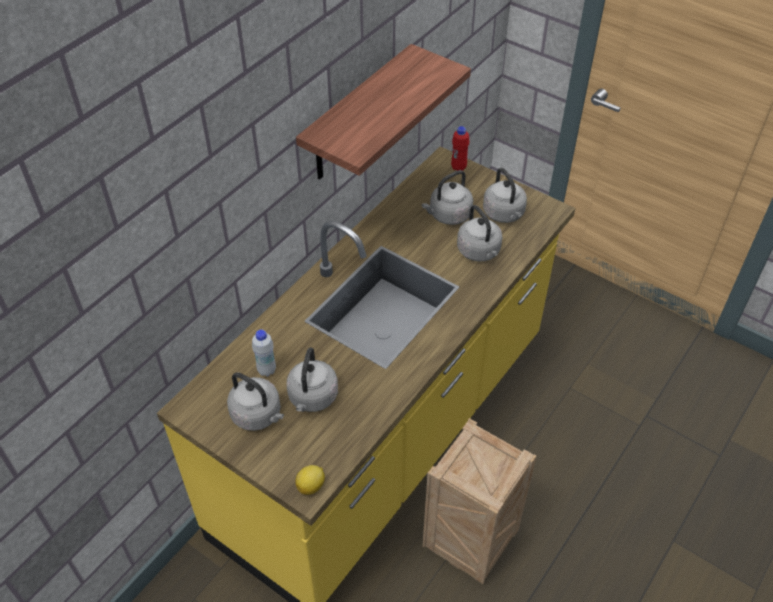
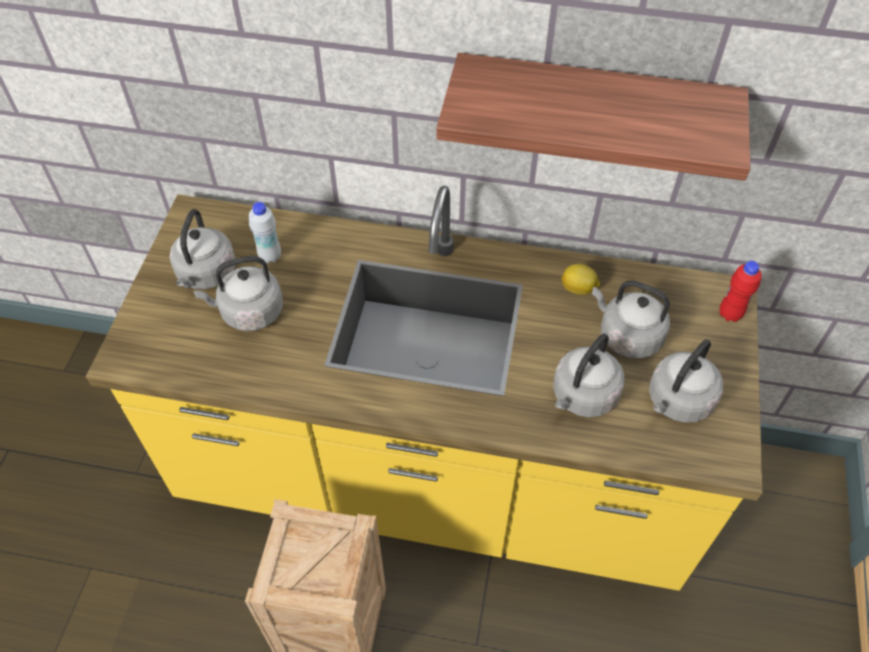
camera: 65 degrees right, 5 degrees up
lemon [295,465,325,495] -> lemon moved to [562,264,600,295]

